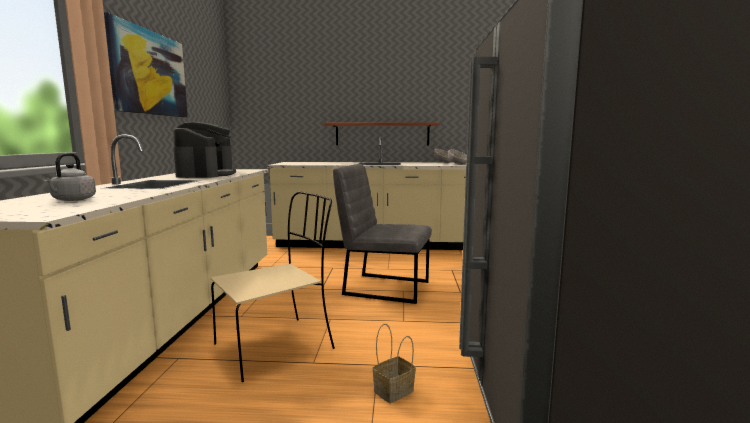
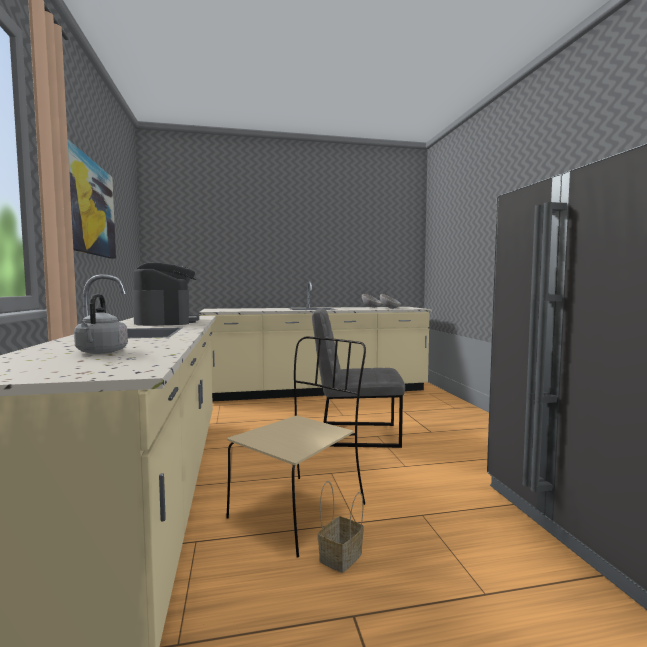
camera: 15 degrees left, 5 degrees down
shelf [324,122,440,145] -> none
basket [372,324,416,403] -> basket moved to [318,481,364,573]

